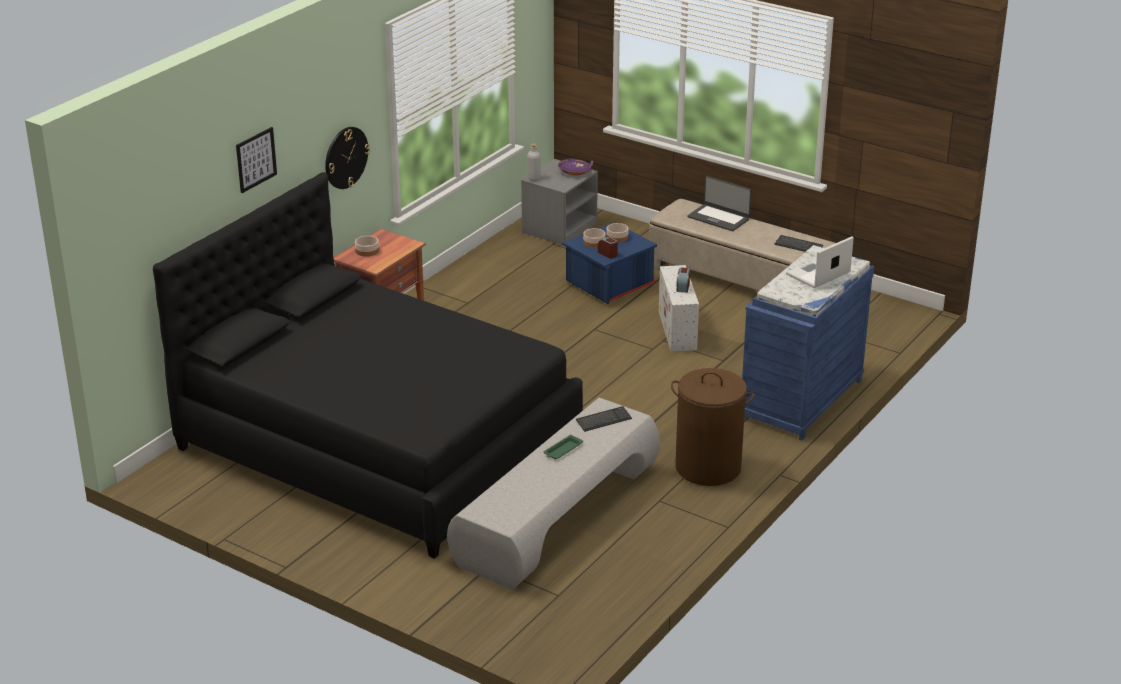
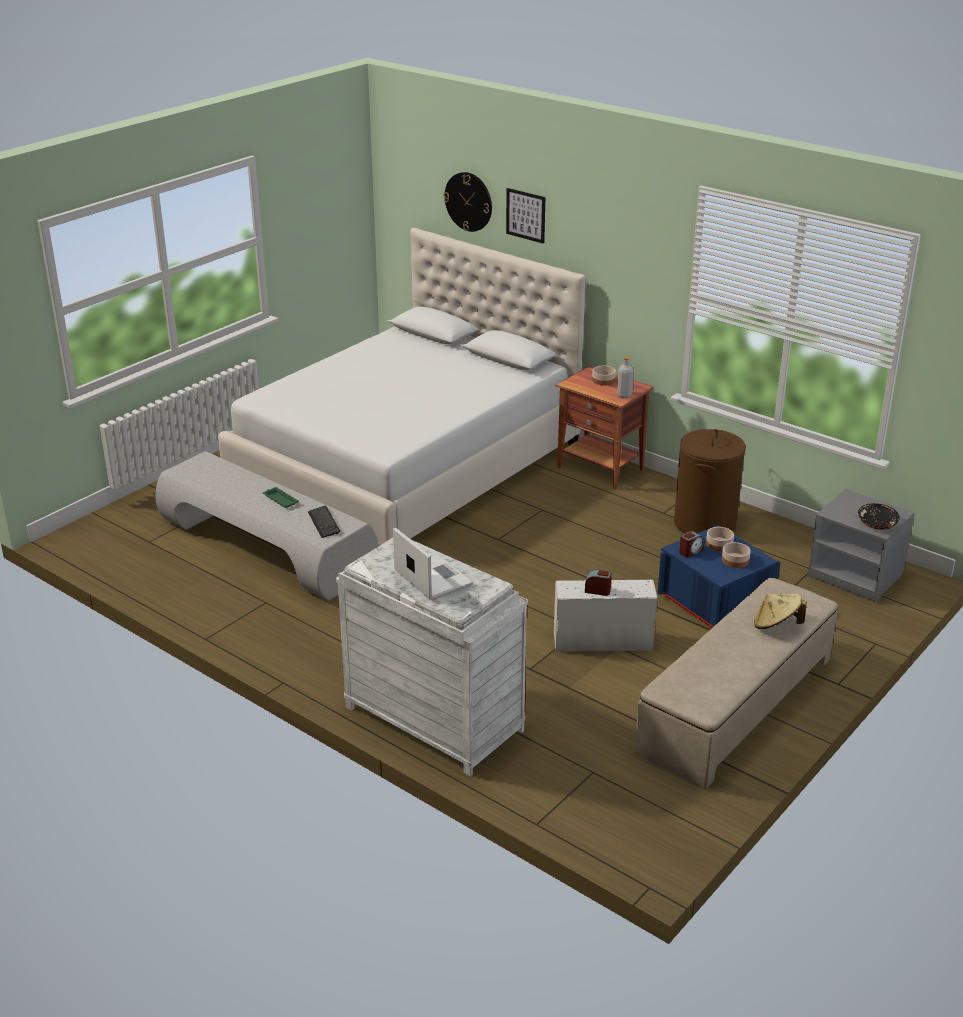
camera: 95 degrees right, 0 degrees up
black bed [153,172,583,559] -> white bed [218,228,586,546]
wall clock [325,127,370,189] -> wall clock moved to [444,172,492,232]
grey bottle [527,144,541,181] -> grey bottle moved to [617,356,634,398]
purple bowl [558,159,593,175] -> black bowl [858,503,900,530]
brown laundry basket [671,368,755,486] -> brown laundry basket moved to [674,429,746,534]
laptop [687,176,752,231] -> beige hat [754,593,807,629]
blue dresser [742,245,874,441] -> white dresser [336,537,528,776]
keyboard [774,235,823,252] -> none

